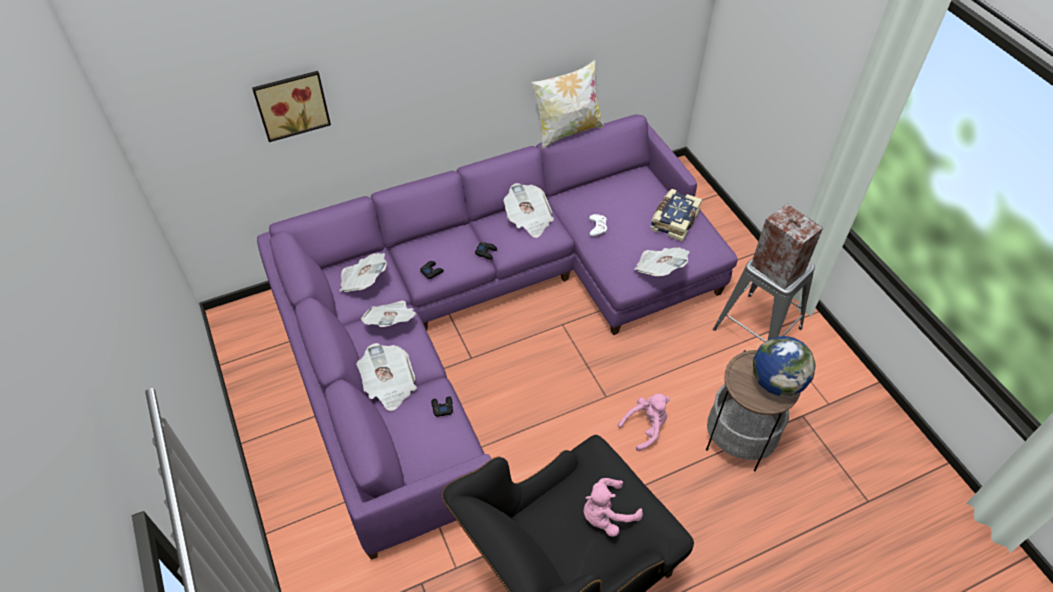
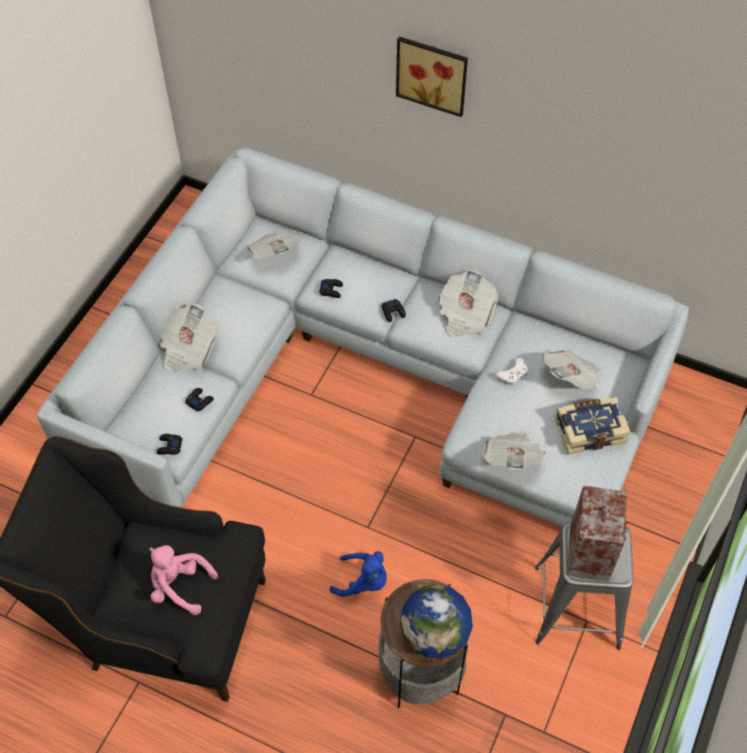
camera: 50 degrees right, 5 degrees up
picture [252,71,331,142] -> picture moved to [396,36,468,117]
purple sofa [257,115,737,560] -> grey sofa [37,147,689,527]
newspaper [361,301,416,327] -> newspaper moved to [542,350,602,388]
pillow [532,60,604,149] -> none
pink plush toy [618,394,670,451] -> blue plush toy [330,551,387,596]
none -> black game controller [157,434,183,455]

